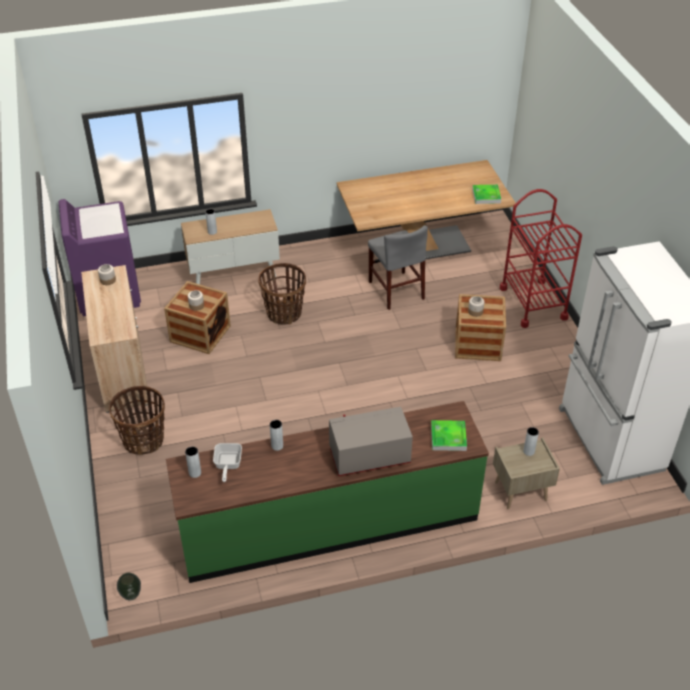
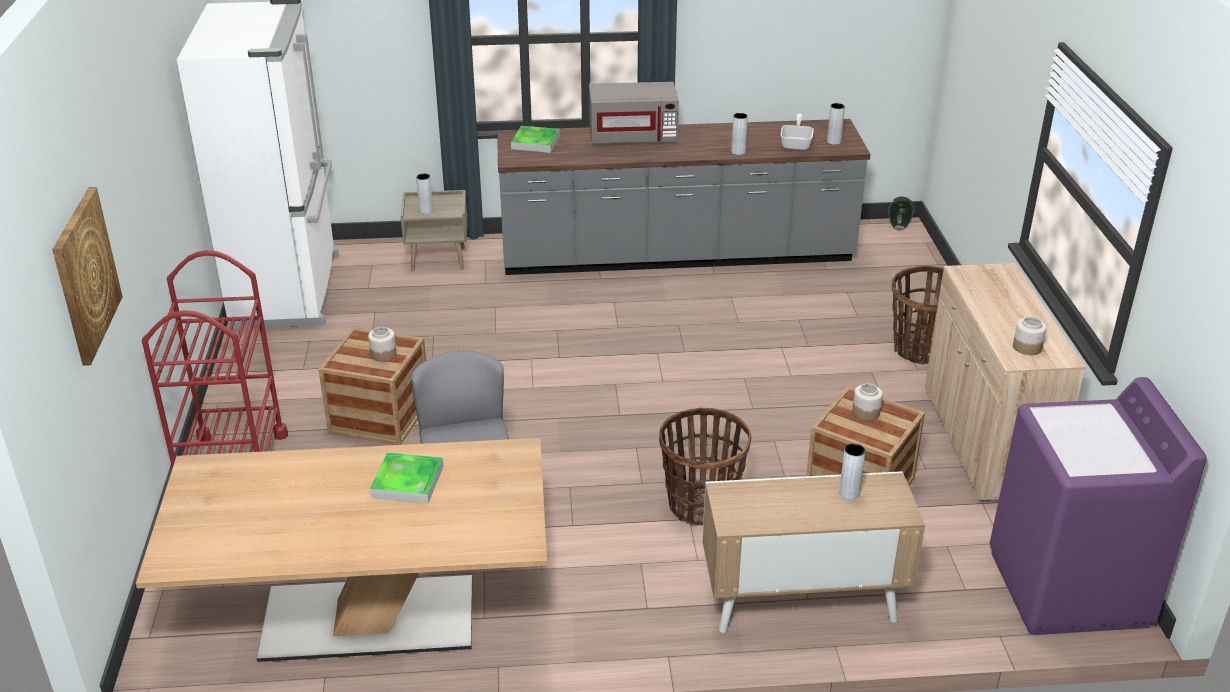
camera: 170 degrees left, 10 degrees down
green counter [166,401,489,583] -> grey counter [497,119,871,275]
tray [472,185,501,204] -> tray moved to [370,452,444,503]
none -> picture [52,187,123,366]

